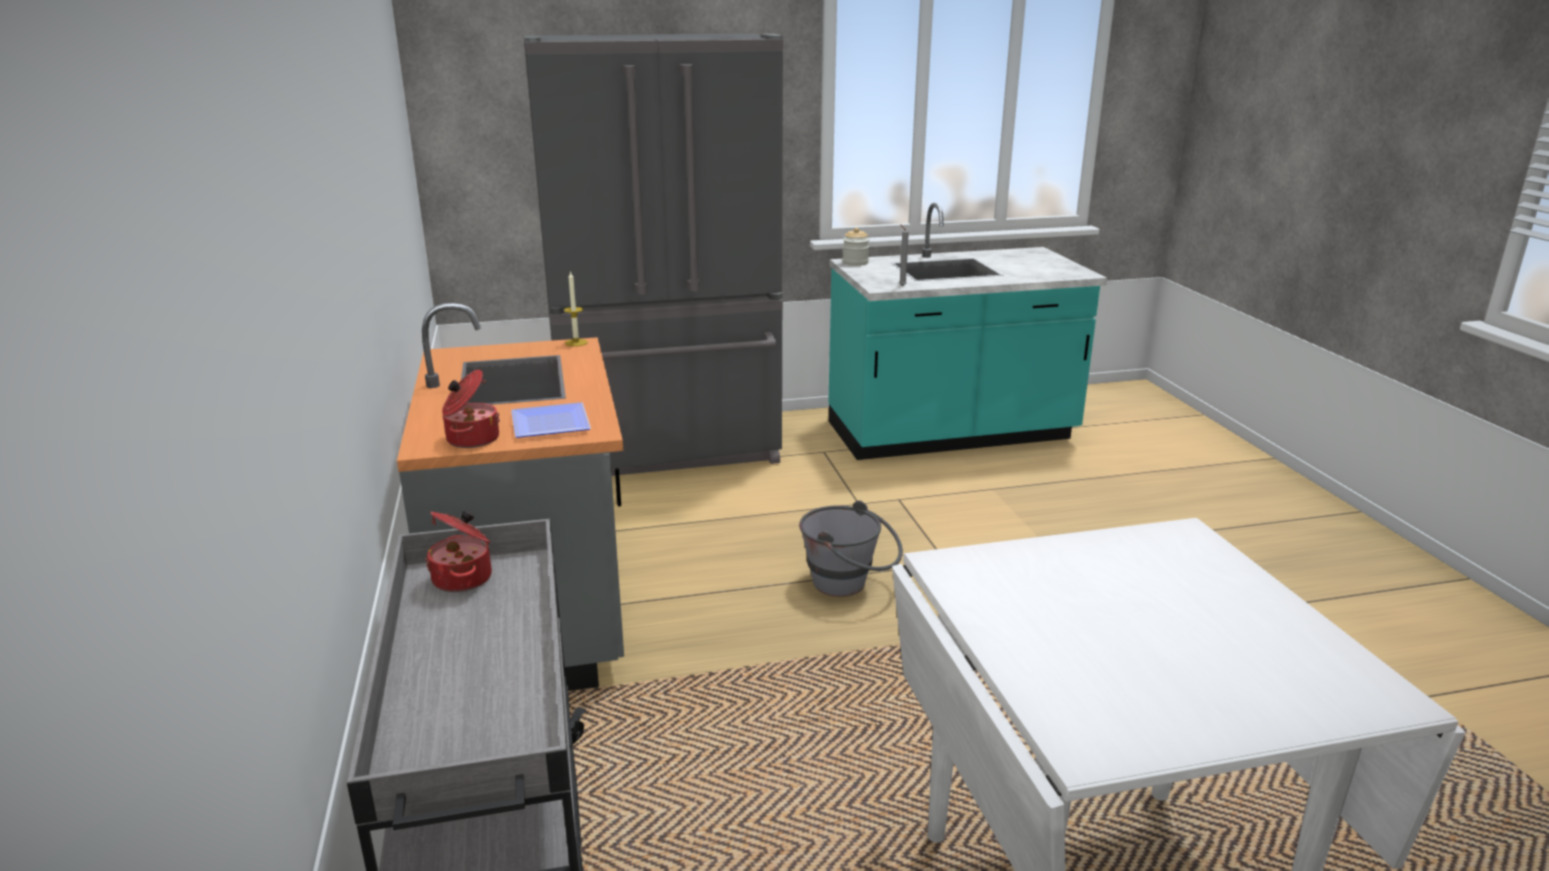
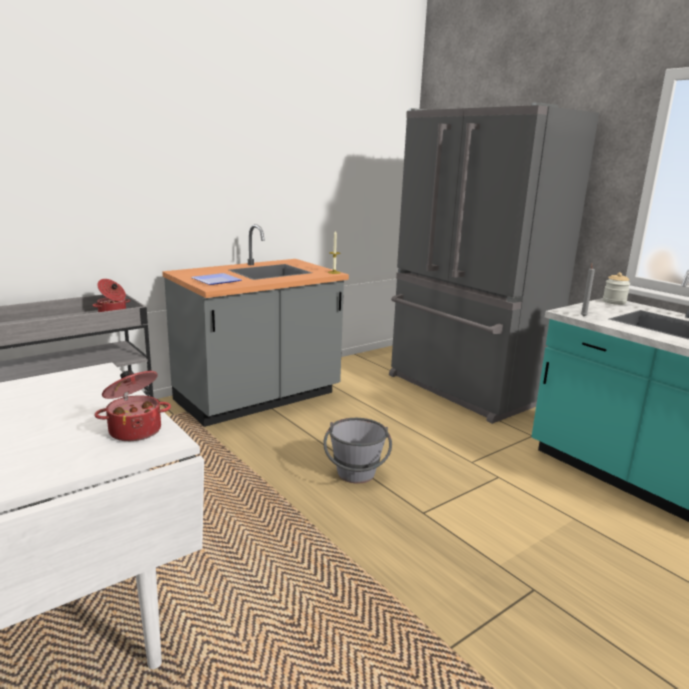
camera: 65 degrees right, 5 degrees down
cooking pot [442,369,500,448] -> cooking pot moved to [94,371,171,441]

